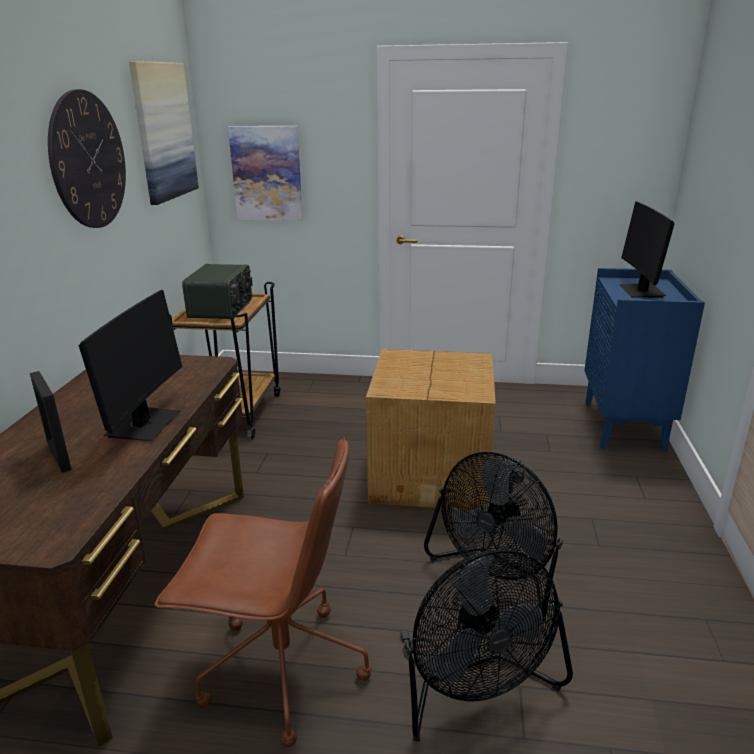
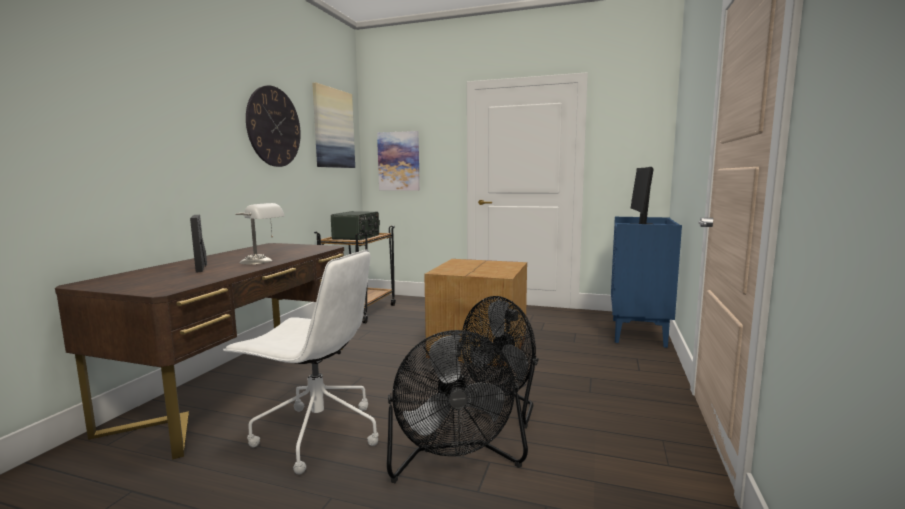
camera: 10 degrees right, 15 degrees down
monitor [79,290,182,441] -> white table lamp [235,203,285,264]
brown office chair [154,437,371,747] -> white office chair [223,250,379,475]

